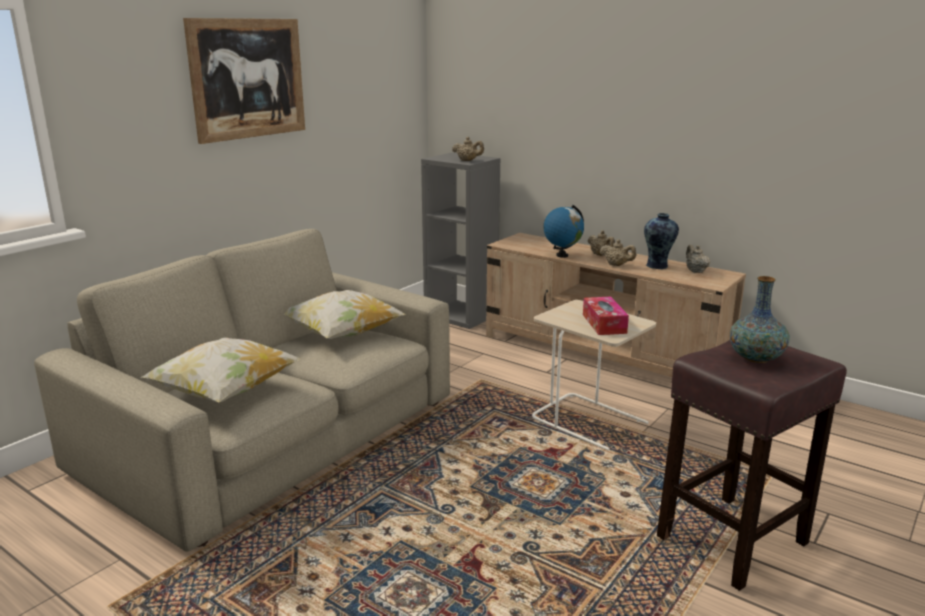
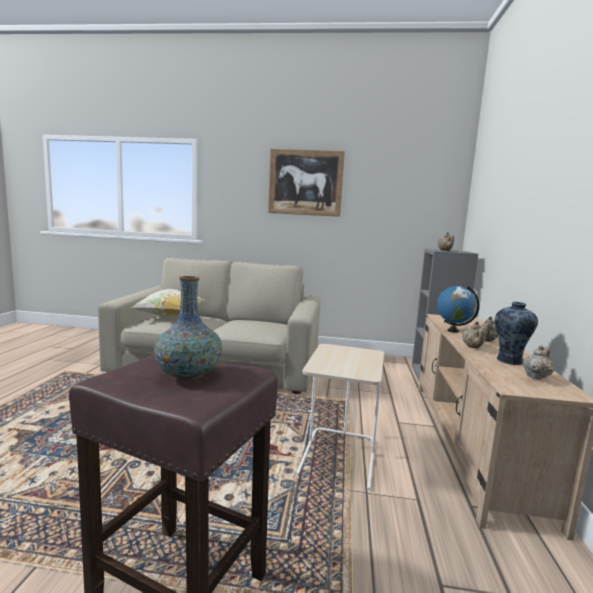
camera: 60 degrees right, 10 degrees down
pillow [284,290,406,339] -> none
tissue box [583,297,629,335] -> none

